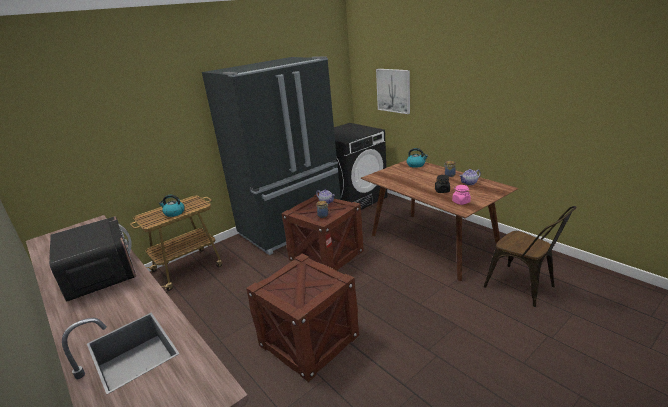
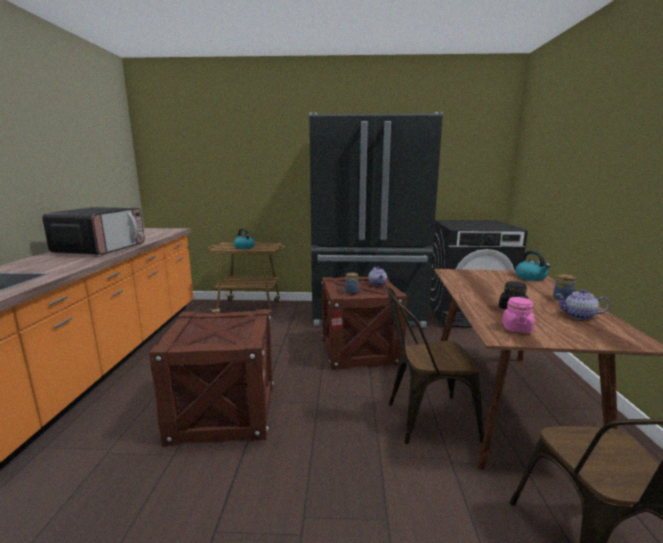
camera: 40 degrees right, 10 degrees down
picture [376,69,410,114] -> none
none -> brown chair [385,286,484,444]

